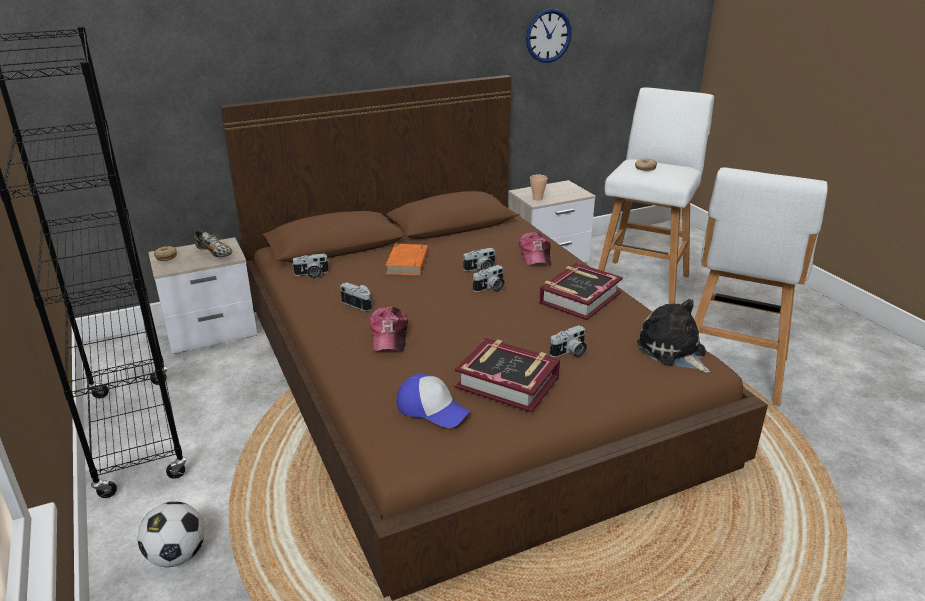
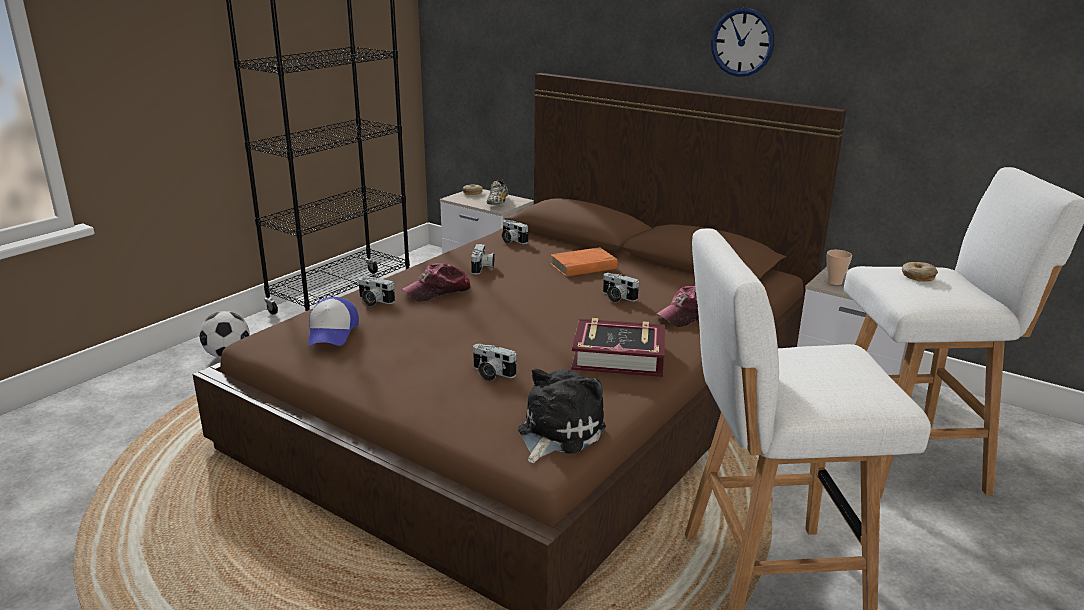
camera: 60 degrees right, 5 degrees down
book [455,338,560,412] -> none
camera [473,265,505,292] -> camera moved to [358,277,395,307]
wall clock [526,9,572,63] -> wall clock moved to [711,8,774,77]

